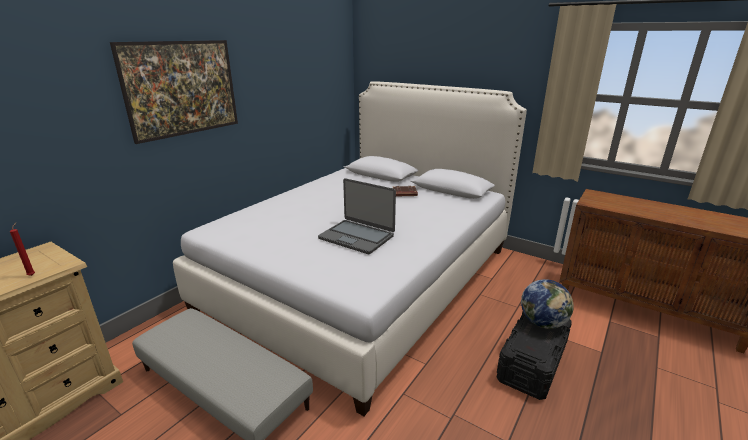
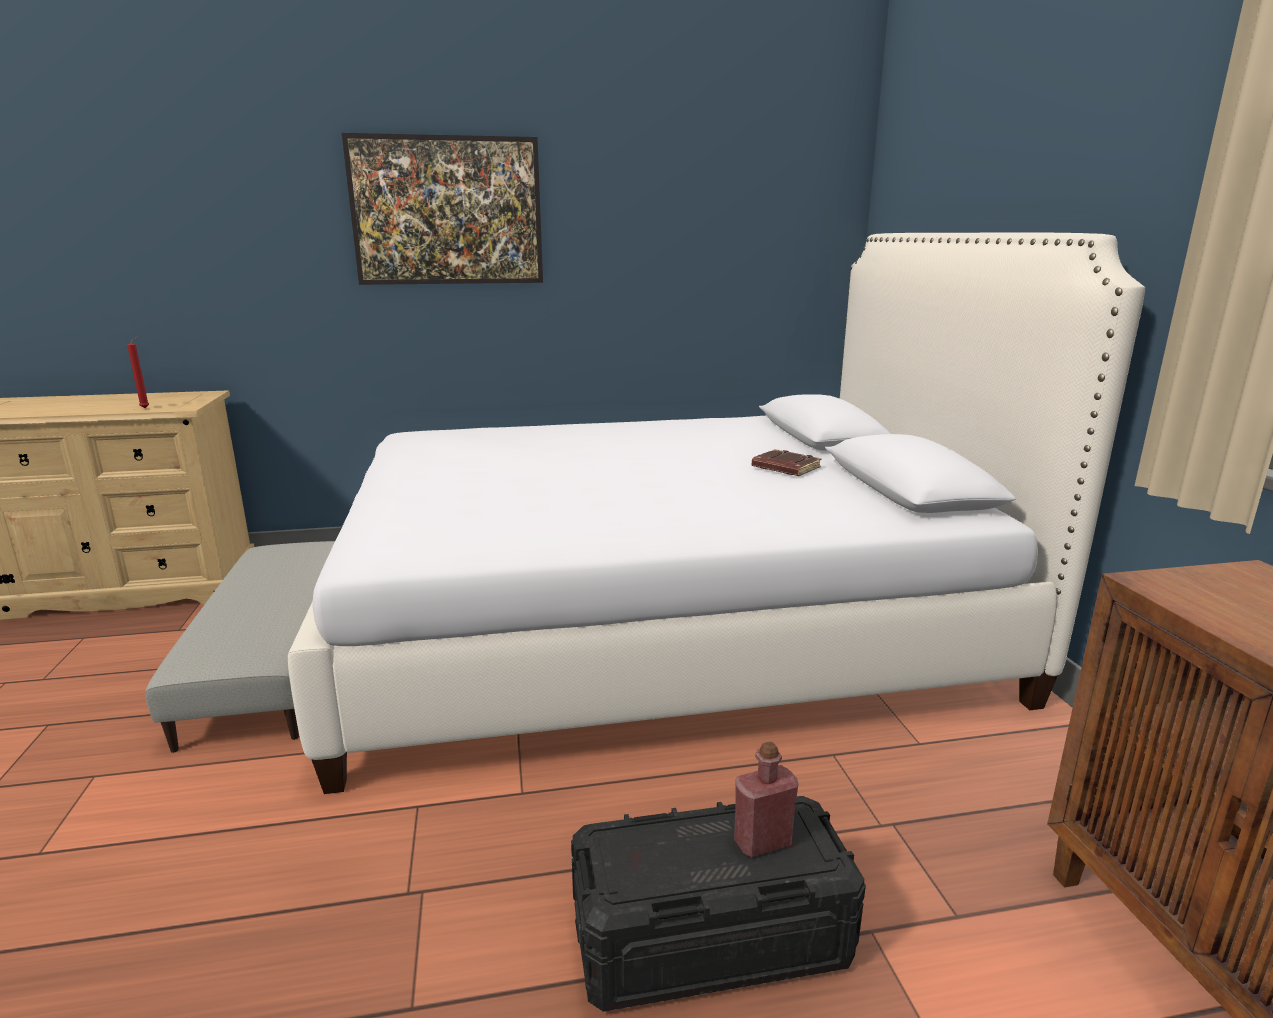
camera: 45 degrees right, 5 degrees down
laptop [318,178,396,254] -> none
globe [521,279,574,329] -> red bottle [734,742,798,857]

